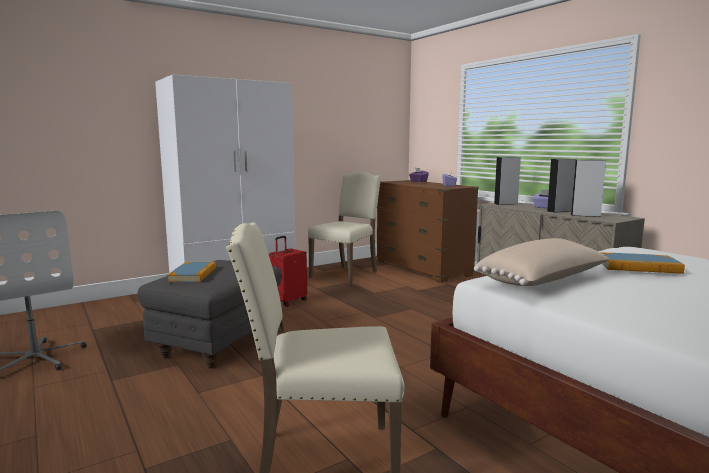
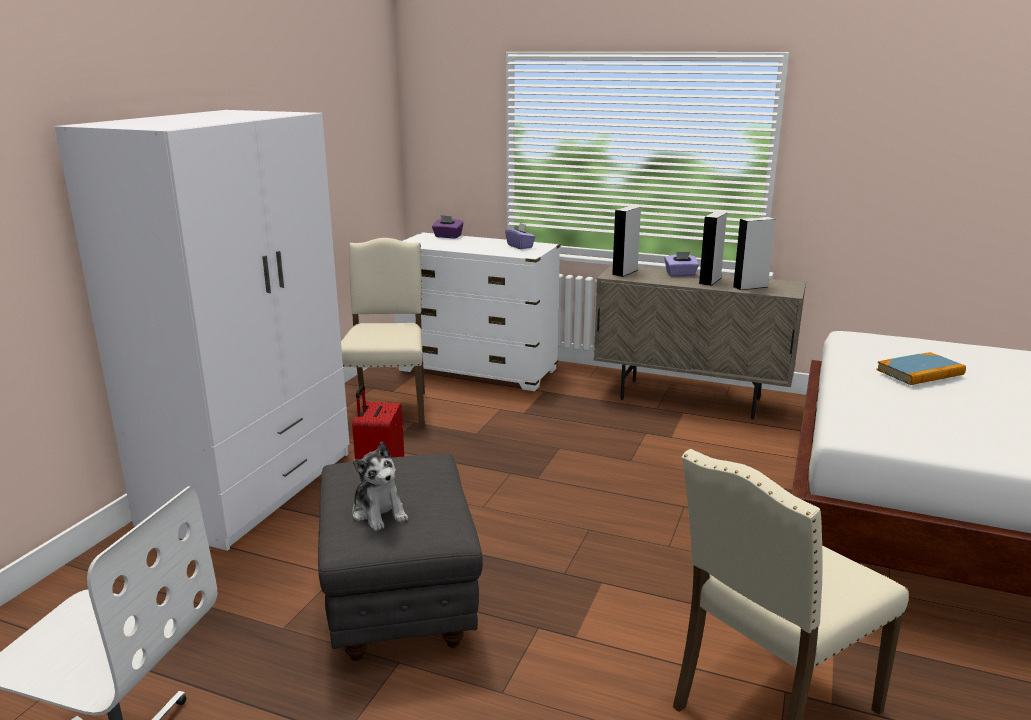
camera: 35 degrees left, 10 degrees up
book [167,262,216,282] -> plush toy [352,442,408,531]
brown dresser [377,180,479,283] -> white dresser [394,232,561,391]
beige pillow [474,238,610,286] -> none

